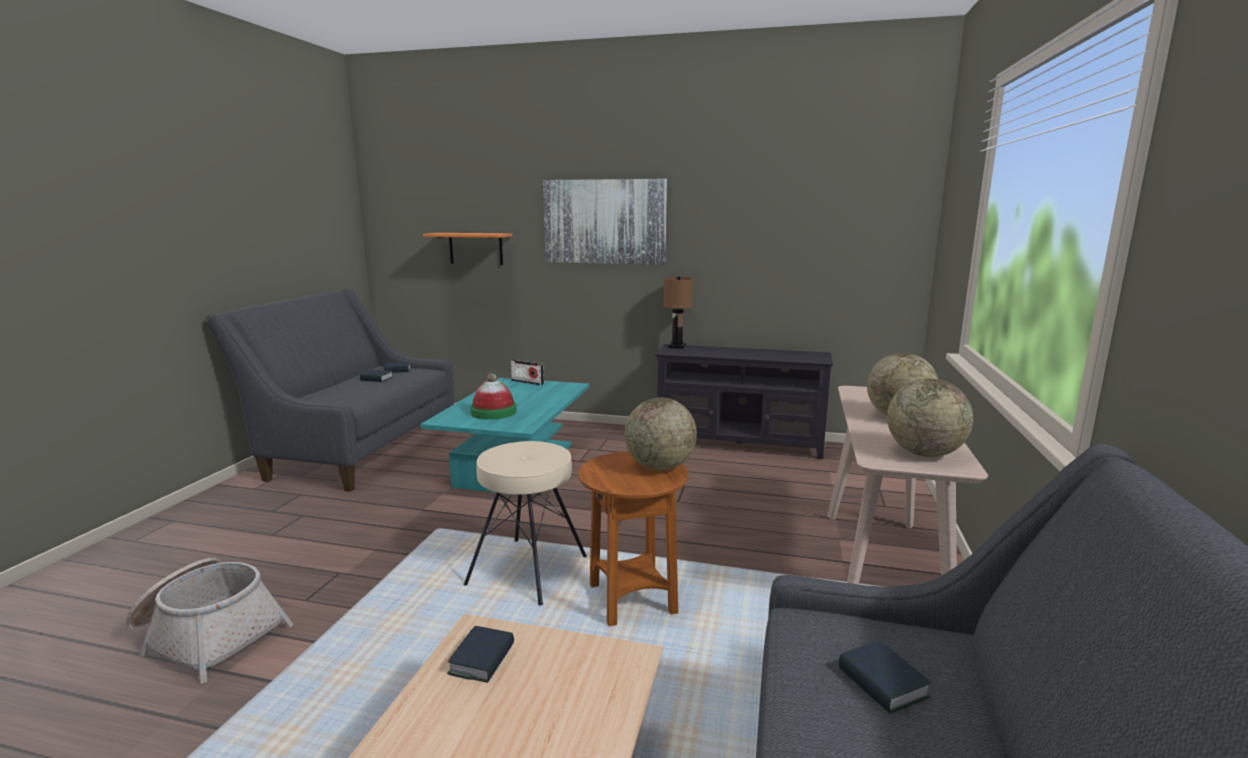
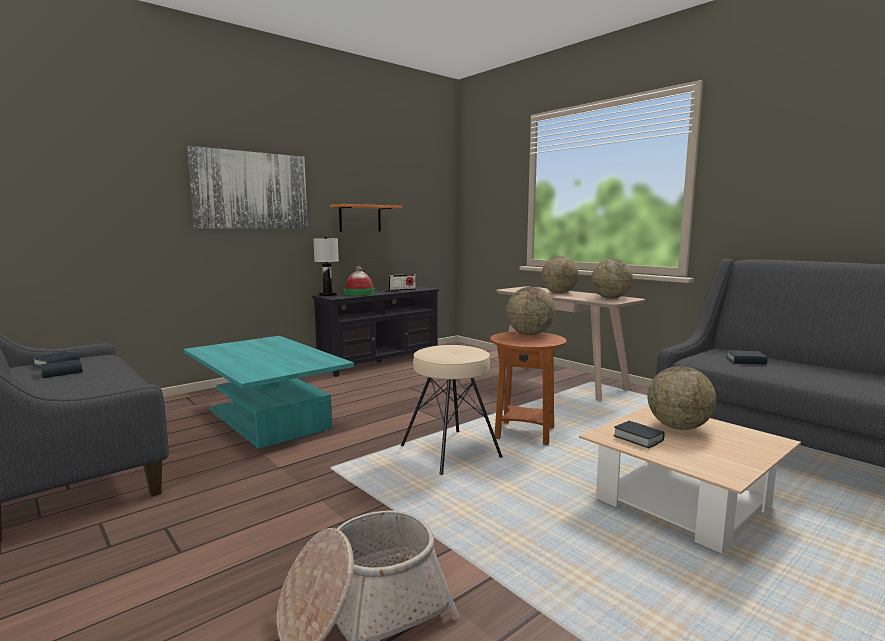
camera: 55 degrees left, 5 degrees down
orange shelf [423,233,512,265] -> orange shelf moved to [330,204,402,232]
hat [470,373,517,420] -> hat moved to [344,266,375,296]
radio [511,360,544,385] -> radio moved to [388,274,416,291]
brown table lamp [663,277,693,349] -> white table lamp [313,237,339,296]
none -> globe [647,366,716,430]

